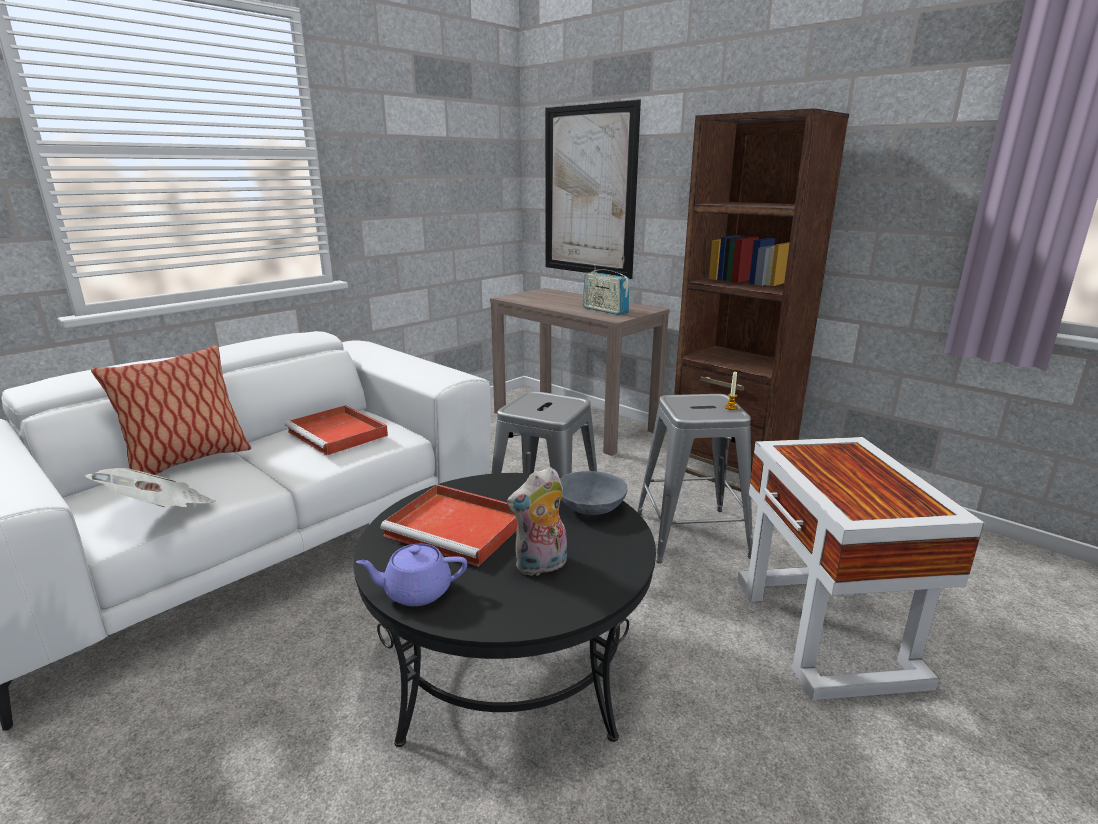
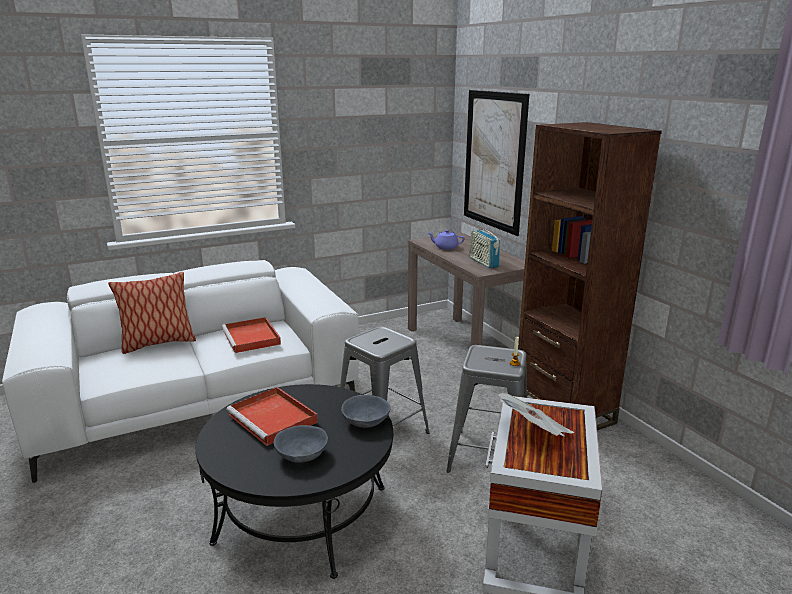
camera: 20 degrees right, 0 degrees up
newspaper [85,468,216,507] -> newspaper moved to [498,393,574,436]
purple teapot [356,544,467,606] -> purple teapot moved to [428,230,465,250]
plush toy [507,466,567,576] -> grey bowl [273,425,328,463]

